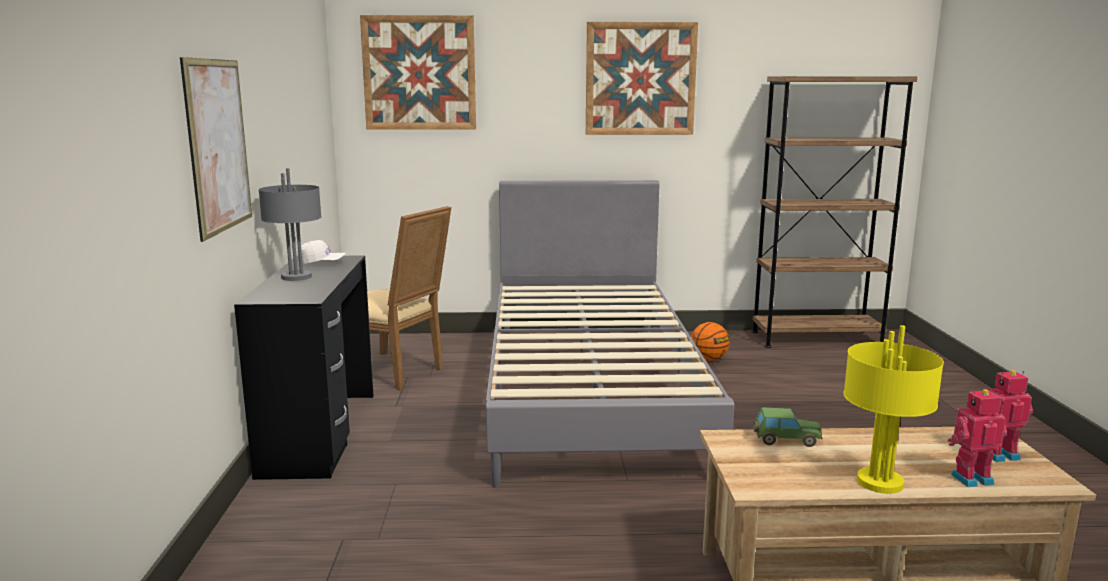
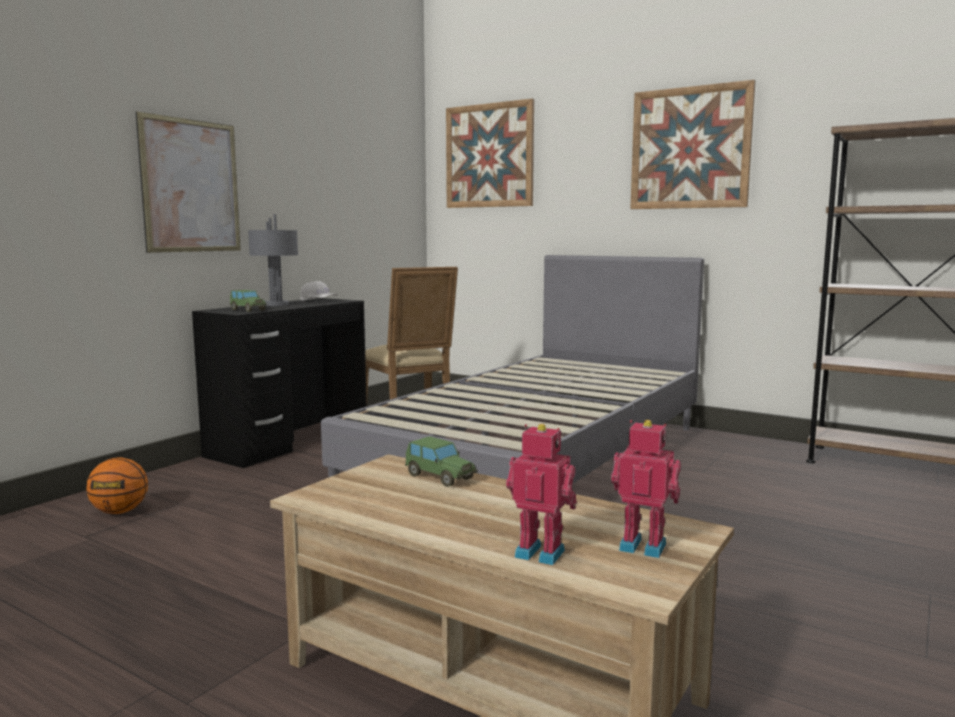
camera: 35 degrees right, 5 degrees down
basketball [691,322,730,361] -> basketball moved to [86,457,148,514]
yellow table lamp [844,325,944,494] -> none
none -> toy car [230,290,267,312]

